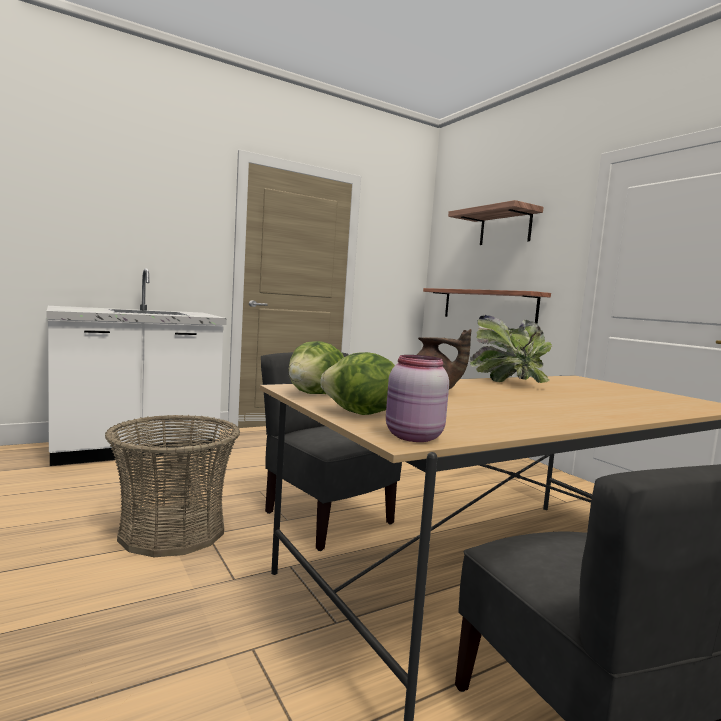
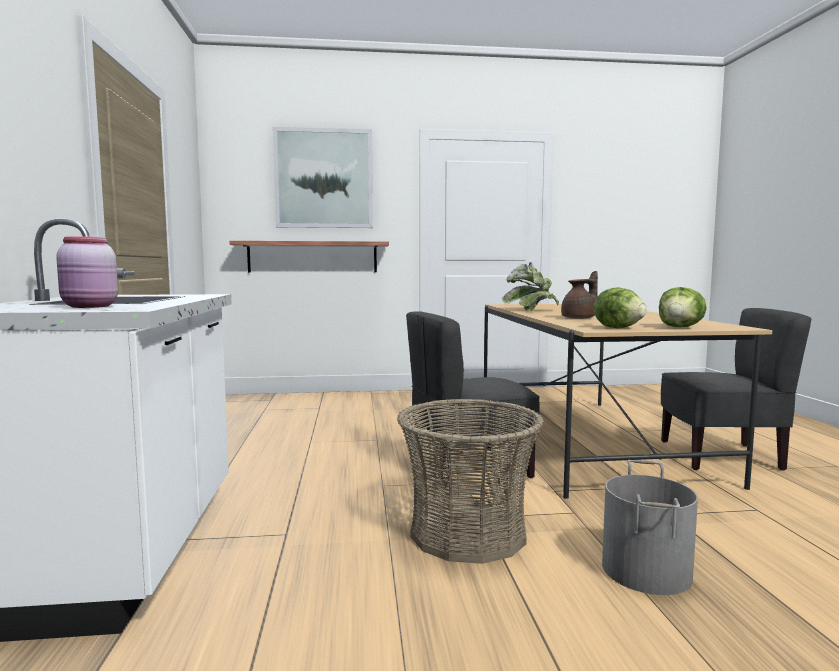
camera: 65 degrees left, 0 degrees up
pink jar [386,355,449,442] -> pink jar moved to [56,236,118,308]
shelf [448,200,544,245] -> picture [273,127,373,228]
none -> grey bucket [602,460,698,595]

